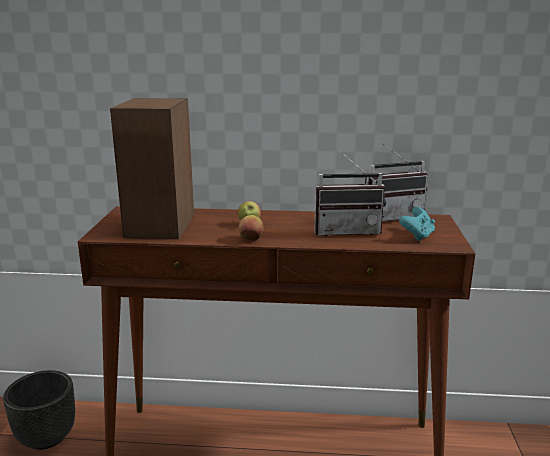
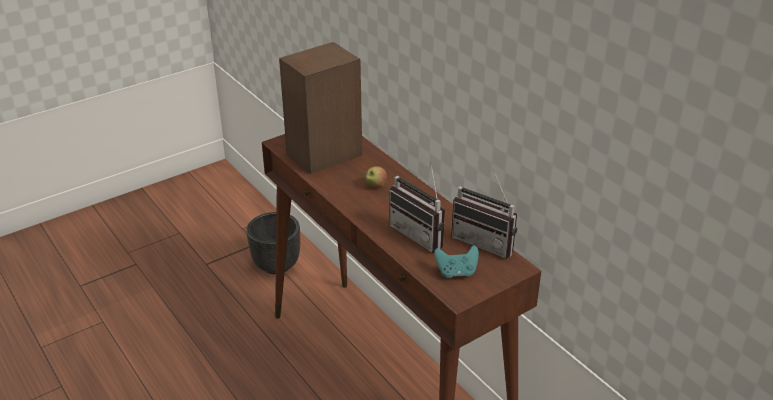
camera: 50 degrees right, 15 degrees up
apple [238,215,263,240] -> none

